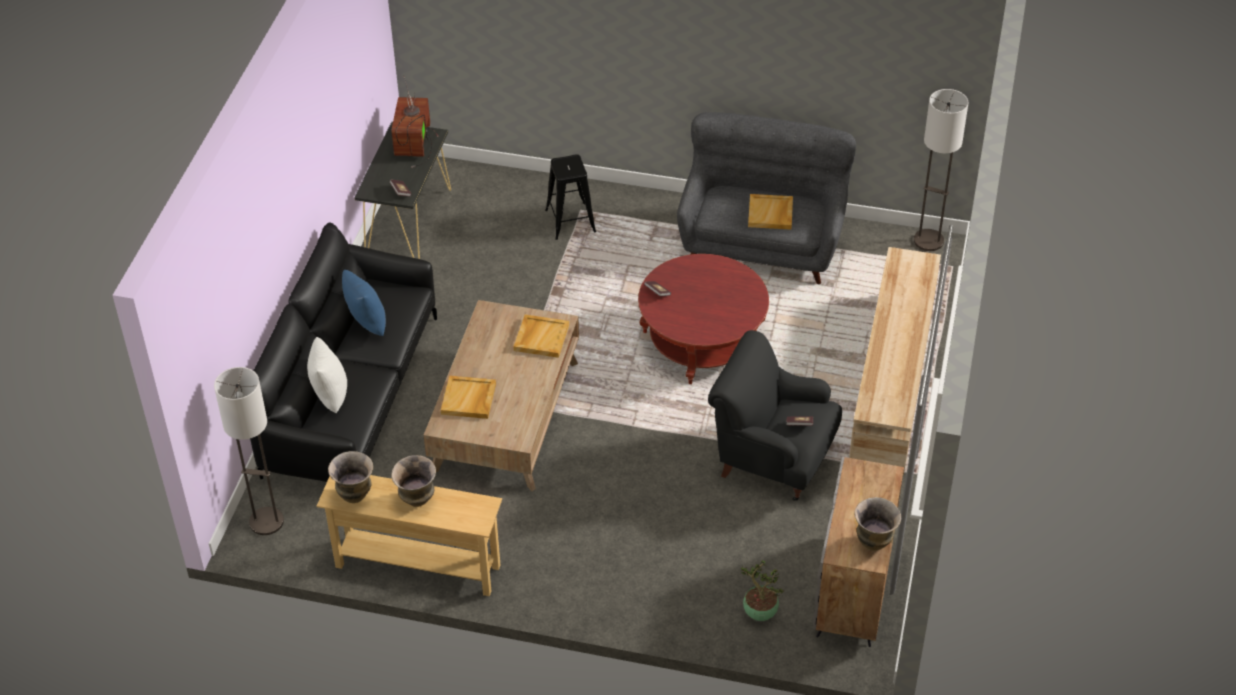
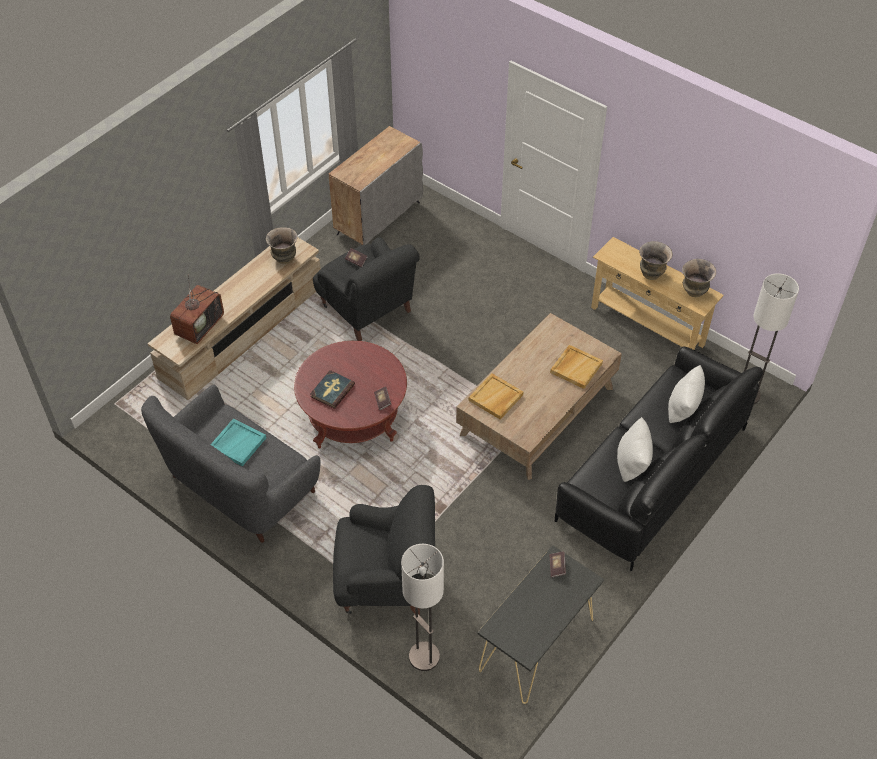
camera: 155 degrees left, 5 degrees up
blue pillow [342,270,386,336] -> white pillow [617,417,653,482]
television [392,77,438,168] -> television moved to [170,275,224,344]
black stool [545,154,596,240] -> black armchair [333,485,435,615]
potted plant [741,560,785,621] -> none
beige tray [748,194,793,230] -> turquoise tray [210,419,266,466]
vase [854,497,901,551] -> vase moved to [266,227,298,264]
floor lamp [914,89,969,251] -> floor lamp moved to [401,544,444,671]
none -> book [310,370,355,409]

